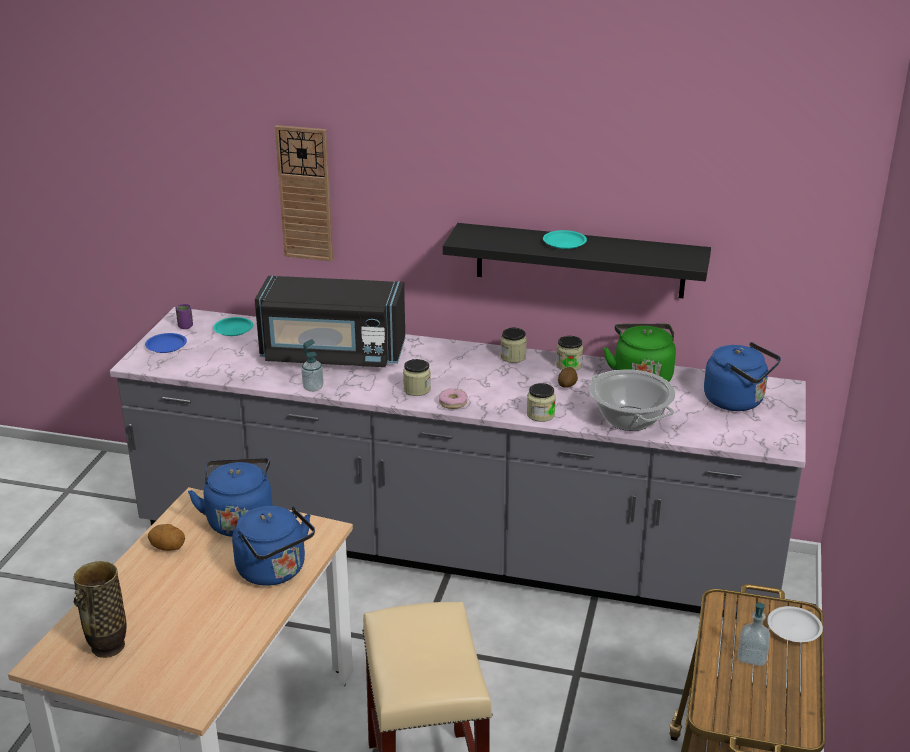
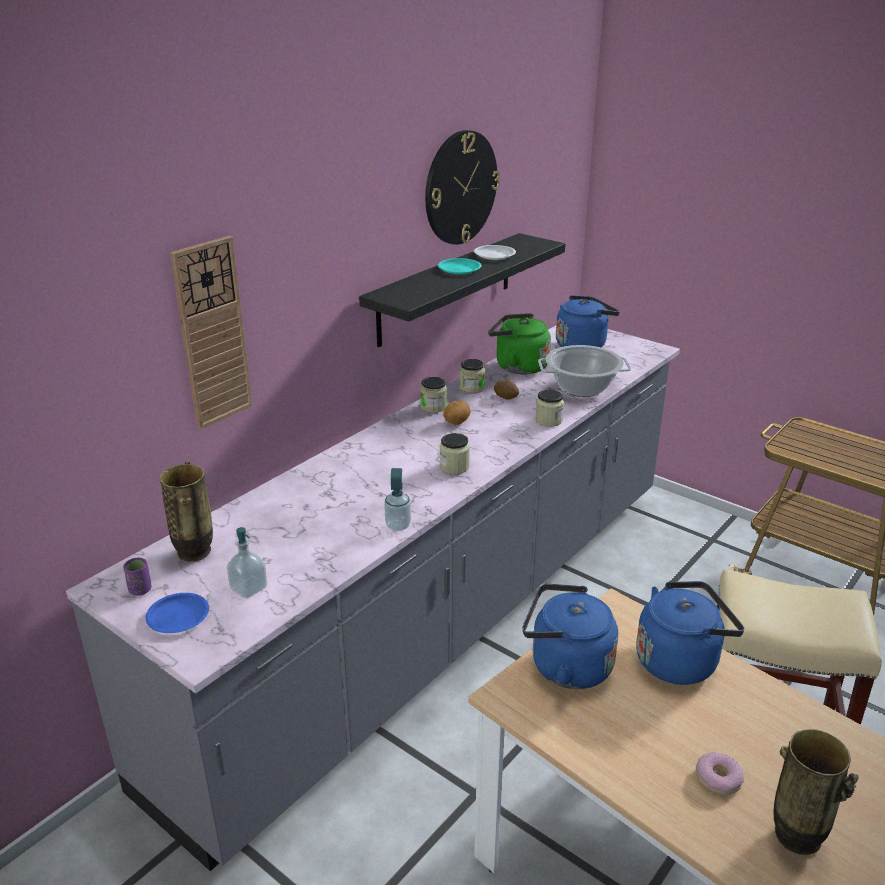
camera: 65 degrees left, 0 degrees up
potato [148,524,185,551] -> potato moved to [443,401,471,425]
turquoise plate [213,317,253,336] -> vase [160,461,213,562]
black microwave [255,276,405,367] -> none
donut [439,389,468,409] -> donut moved to [696,752,744,795]
soap dispenser [738,603,770,666] -> soap dispenser moved to [227,527,267,598]
white plate [767,606,823,642] -> white plate moved to [474,245,516,260]
none -> wall clock [425,130,500,245]

